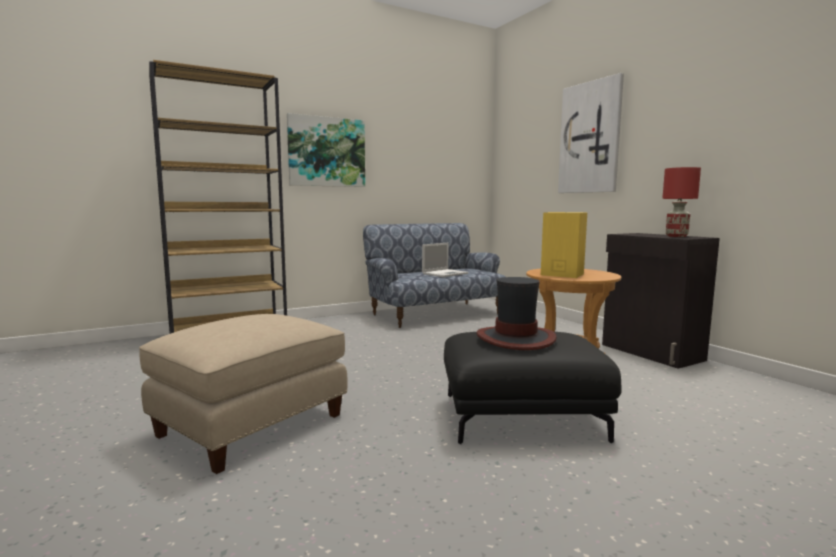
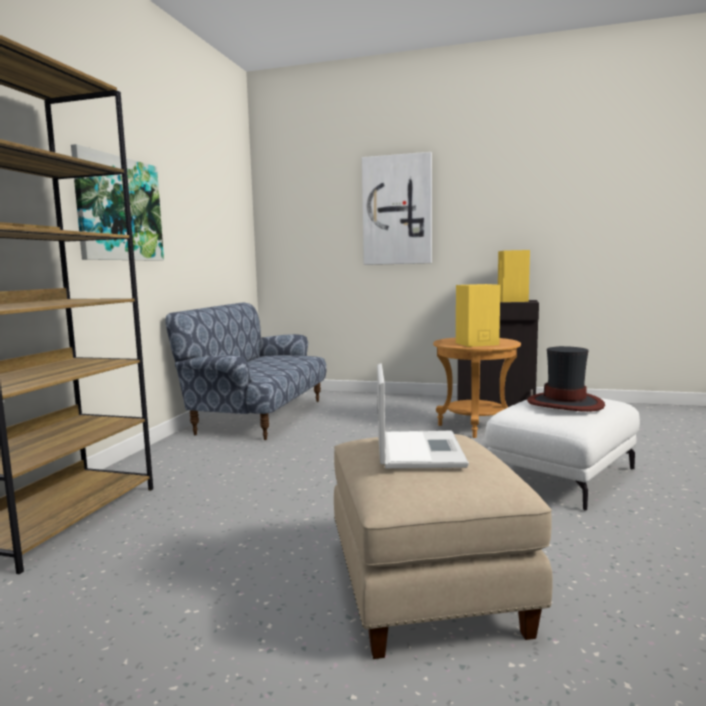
camera: 45 degrees left, 0 degrees up
laptop [422,243,469,277] -> laptop moved to [377,364,469,469]
black ottoman [444,332,622,444] -> white ottoman [485,398,640,511]
red table lamp [662,167,701,237] -> yellow speaker [498,250,530,302]

